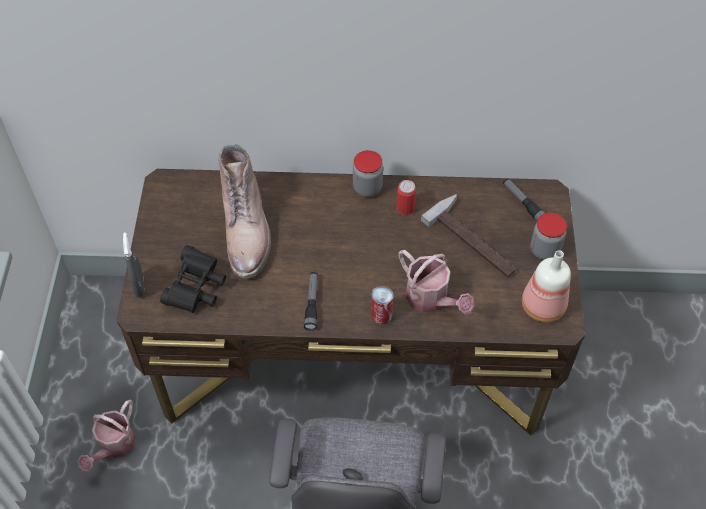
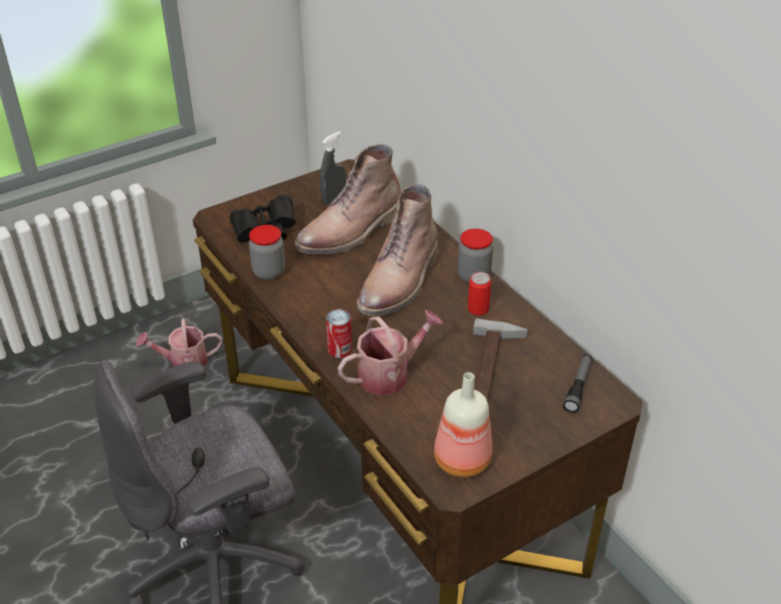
camera: 55 degrees right, 15 degrees down
grey spray bottle [123,232,144,297] -> grey spray bottle moved to [319,131,346,204]
flashlight [304,272,318,331] -> none
watering can [399,250,475,314] -> watering can turned 135 degrees counterclockwise [338,310,444,395]
jar [530,213,567,260] -> jar moved to [249,225,285,280]
none -> brown boot [356,184,438,316]

